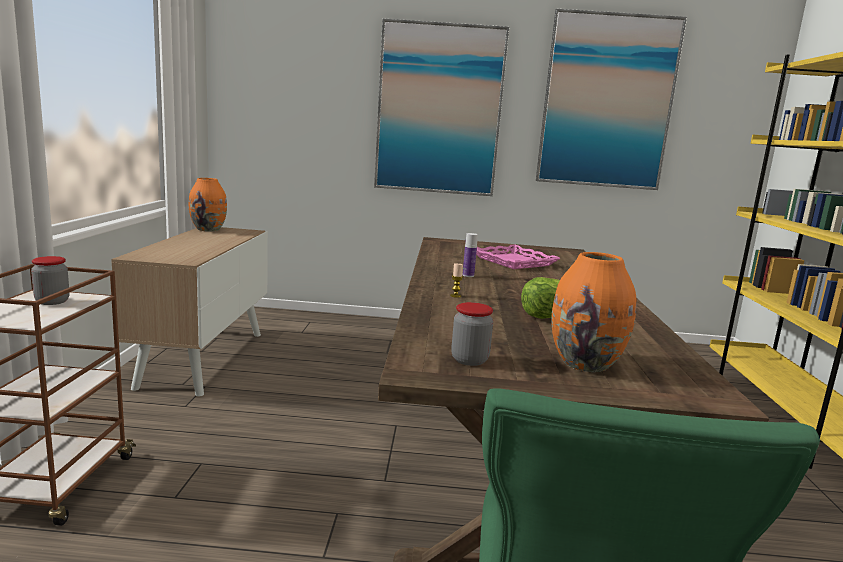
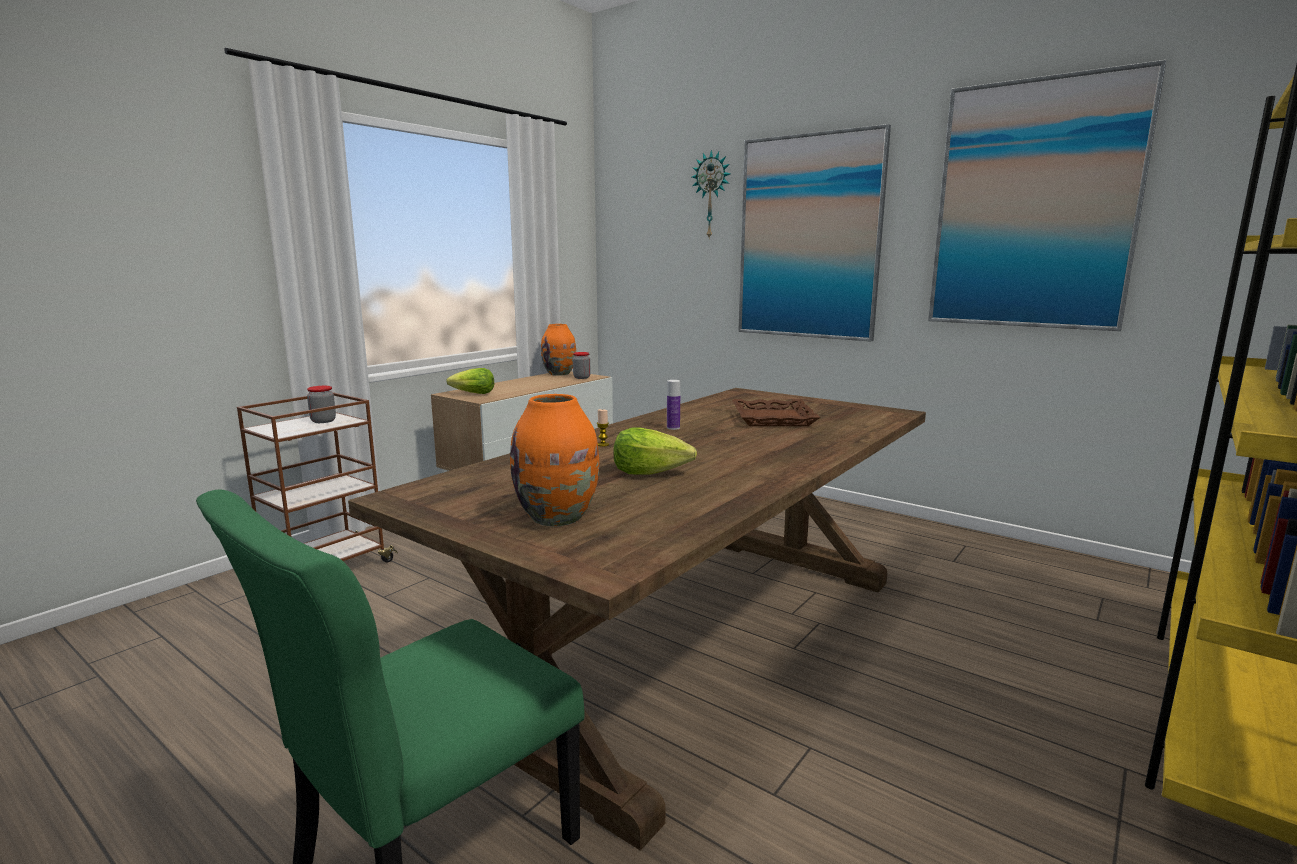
camera: 35 degrees right, 0 degrees up
jar [451,302,493,366] -> jar moved to [573,352,591,379]
pink tray [476,244,561,269] -> brown tray [732,399,821,426]
none -> lettuce [446,368,494,394]
none -> wall clock [692,150,731,240]

